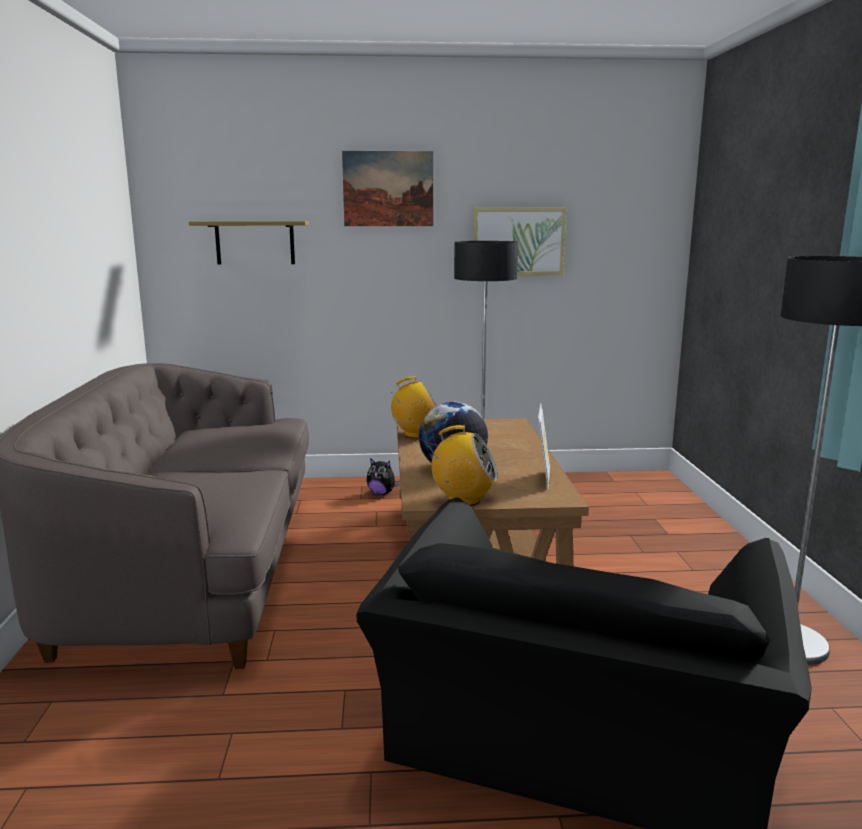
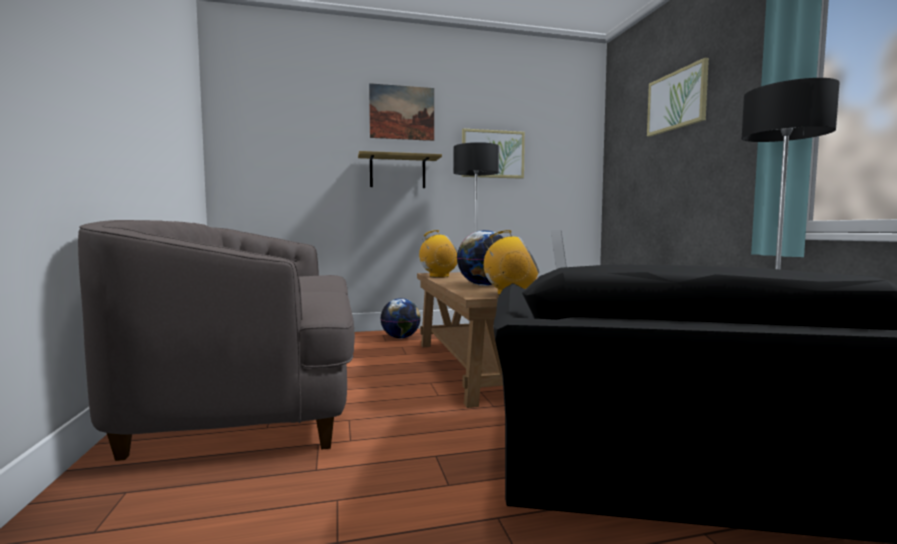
camera: 10 degrees left, 10 degrees down
shelf [189,221,309,265] -> shelf moved to [358,151,442,188]
plush toy [366,458,400,495] -> globe [381,298,421,338]
none -> picture [647,58,709,137]

